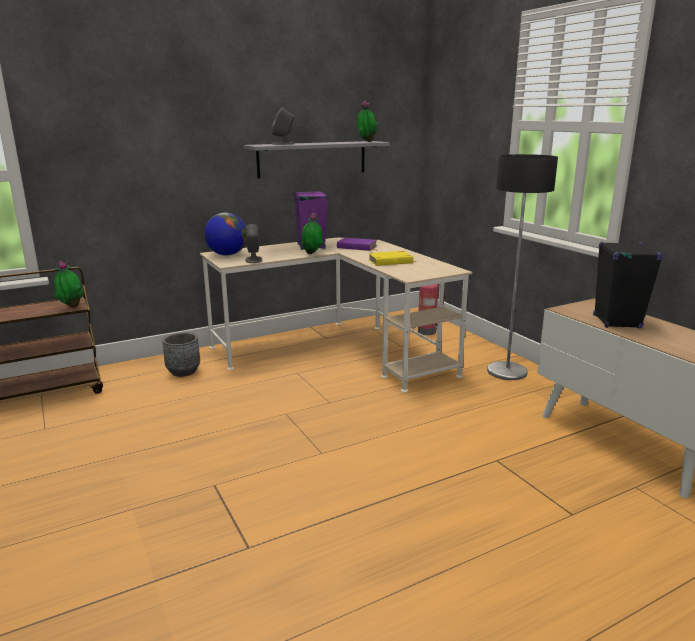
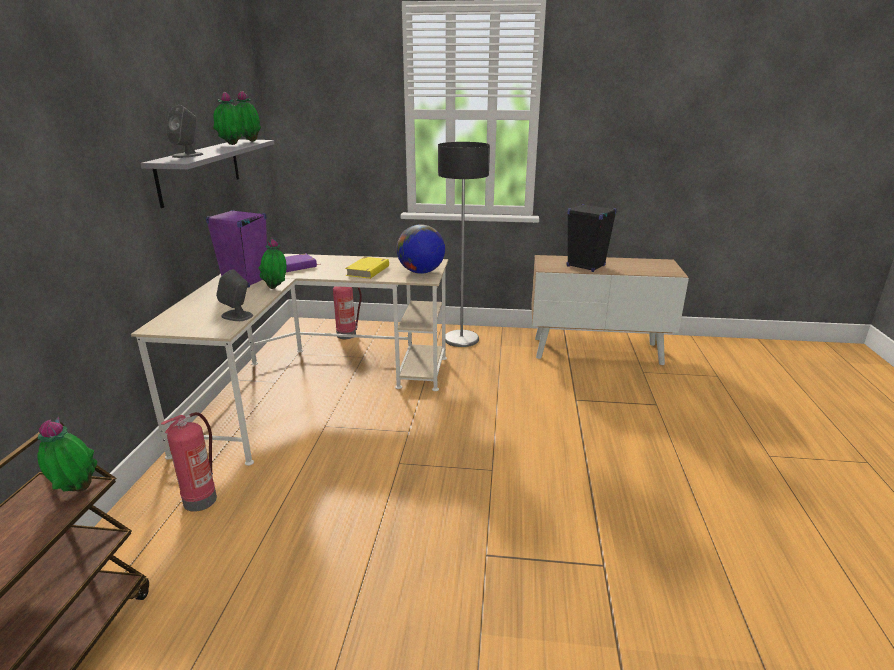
camera: 55 degrees left, 5 degrees up
grey planter [162,332,200,377] -> fire extinguisher [161,412,217,512]
globe [204,213,246,256] -> globe moved to [397,224,445,274]
none -> potted plant [213,92,244,145]

